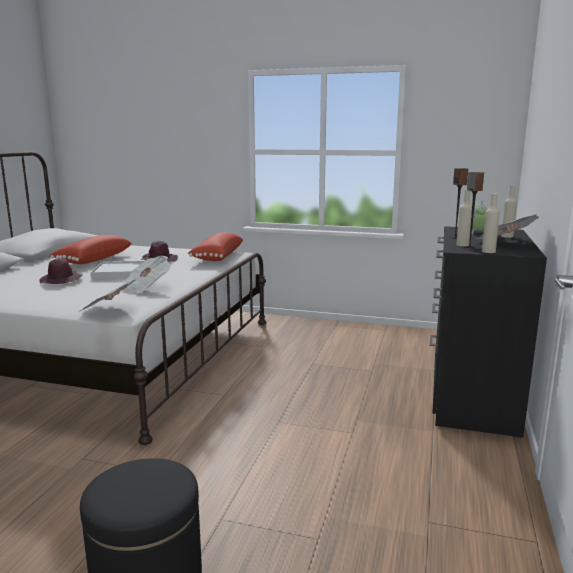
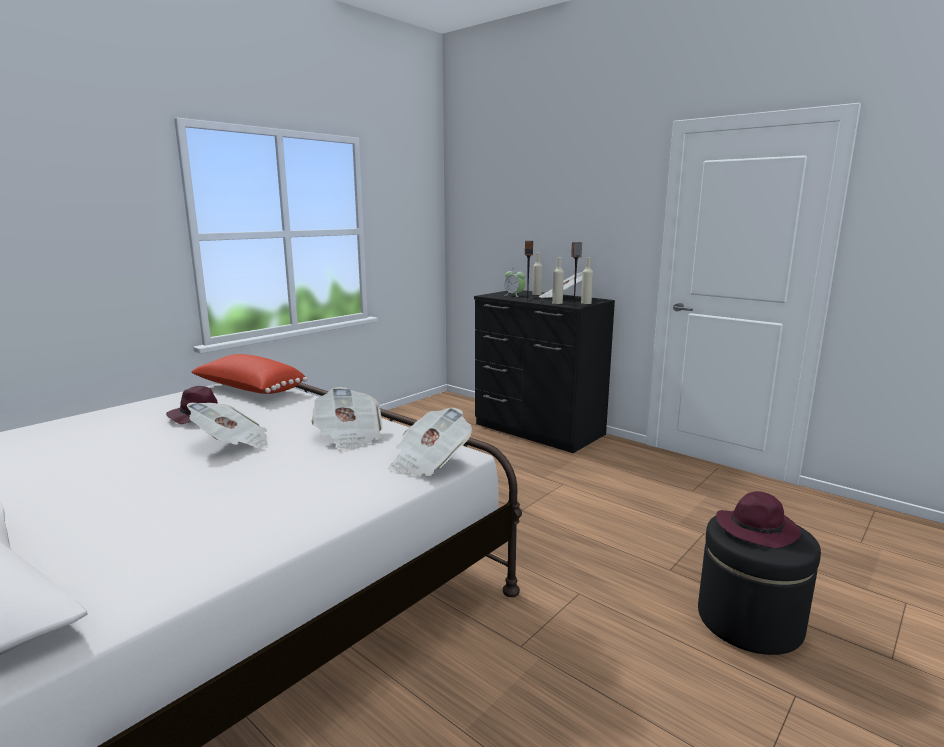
camera: 65 degrees left, 0 degrees up
purple hat [39,259,83,284] -> purple hat moved to [716,491,801,548]
red pillow [50,235,132,264] -> none
white tray [91,261,145,279] -> newspaper [187,403,268,448]

